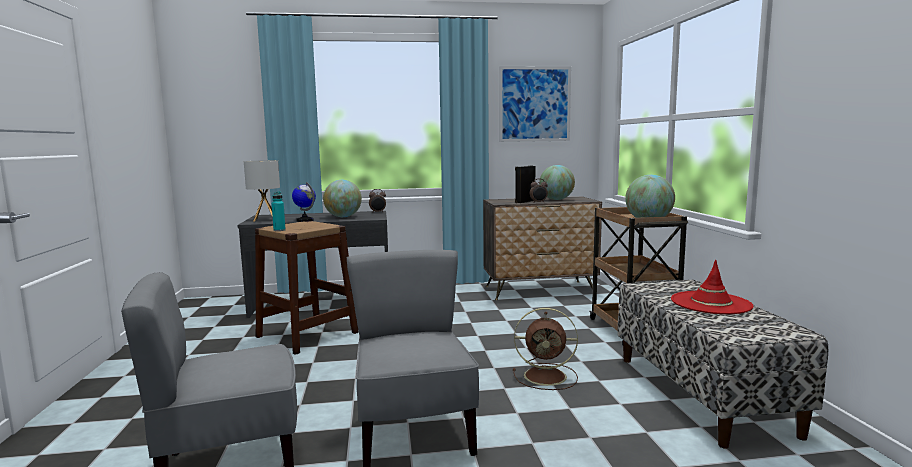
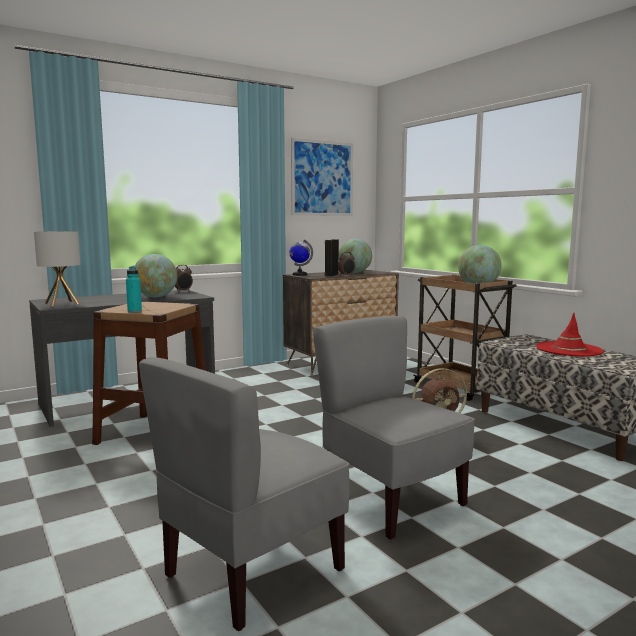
camera: 25 degrees left, 0 degrees up
globe [292,182,316,222] -> globe moved to [289,239,313,276]

